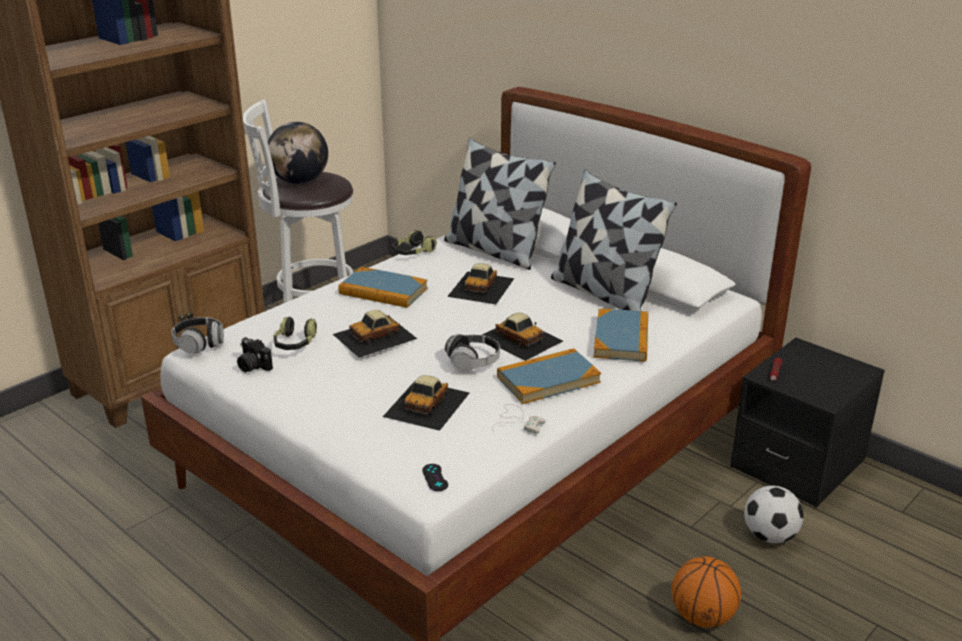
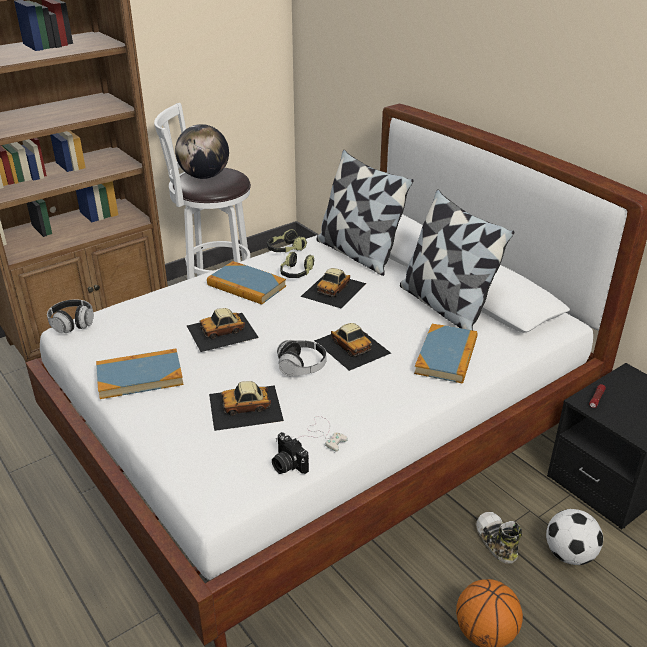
camera: 10 degrees right, 5 degrees up
camera [237,337,273,373] -> camera moved to [272,432,309,474]
headphones [274,317,317,350] -> headphones moved to [280,252,314,278]
toy car [383,375,469,431] -> toy car turned 45 degrees clockwise [209,381,284,431]
black game controller [422,464,448,491] -> none
book [497,348,601,404] -> book moved to [96,349,184,399]
none -> shoe [476,512,522,564]

